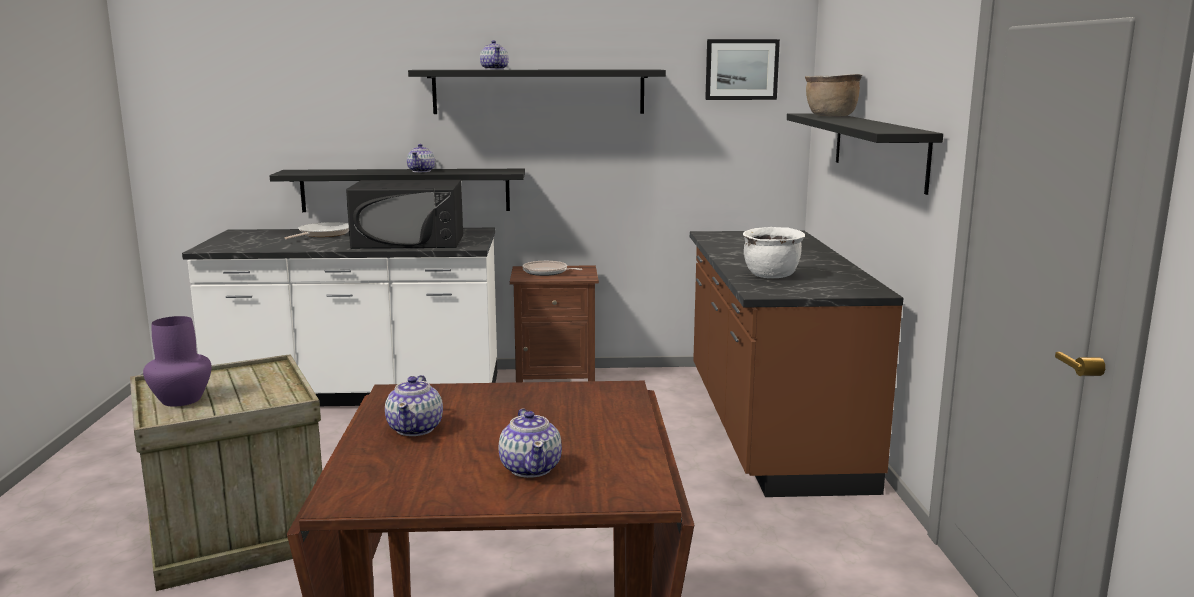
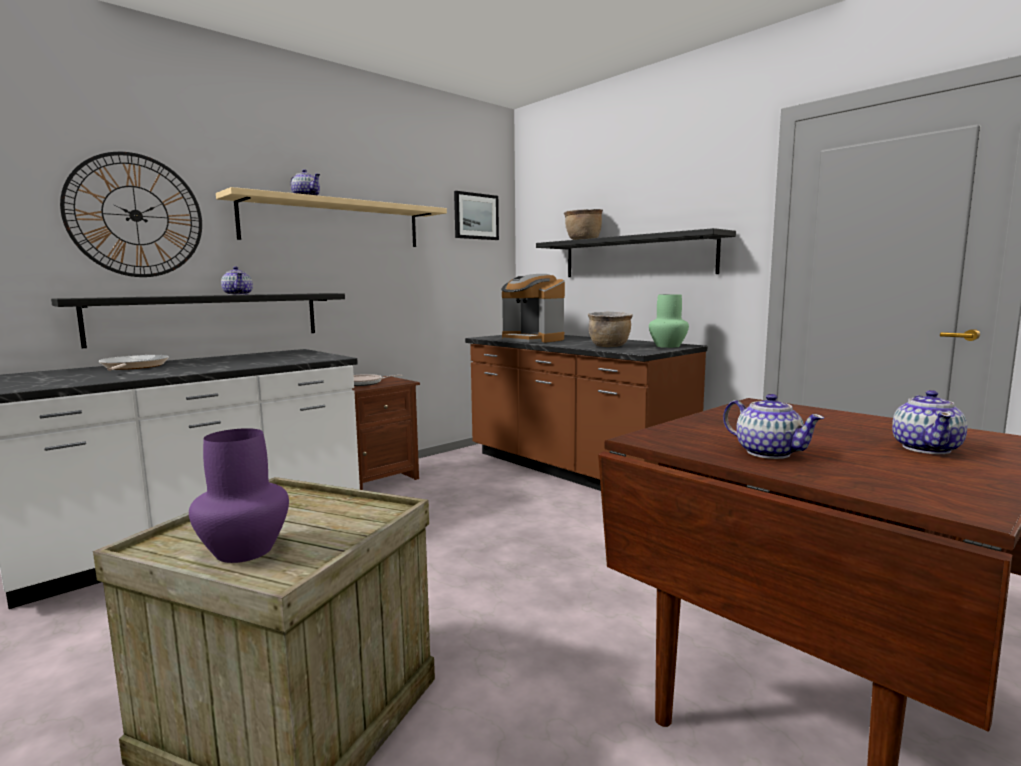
camera: 40 degrees left, 5 degrees down
black microwave [346,180,463,249] -> none
black shelf [408,70,666,114] -> beige shelf [216,187,447,247]
teapot [499,409,562,478] -> teapot turned 75 degrees clockwise [892,390,967,454]
white cooking pot [743,227,805,278] -> brown cooking pot [588,312,633,347]
none -> wall clock [60,152,202,277]
none -> coffee machine [501,274,565,343]
none -> green vase [649,294,689,348]

